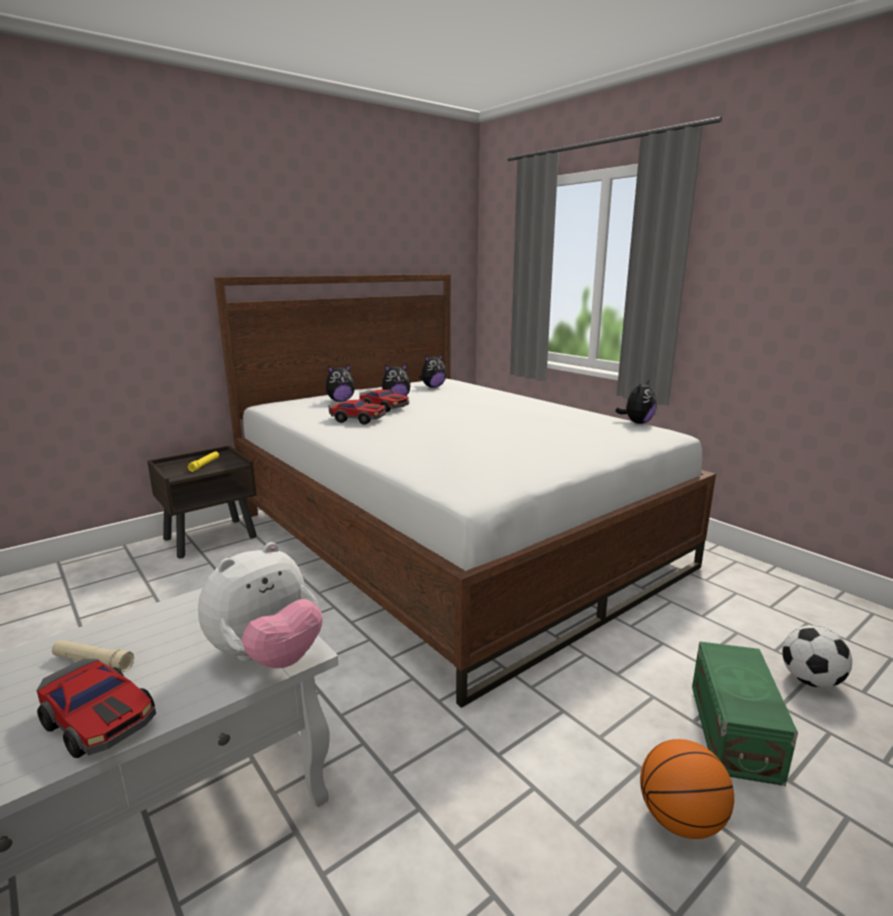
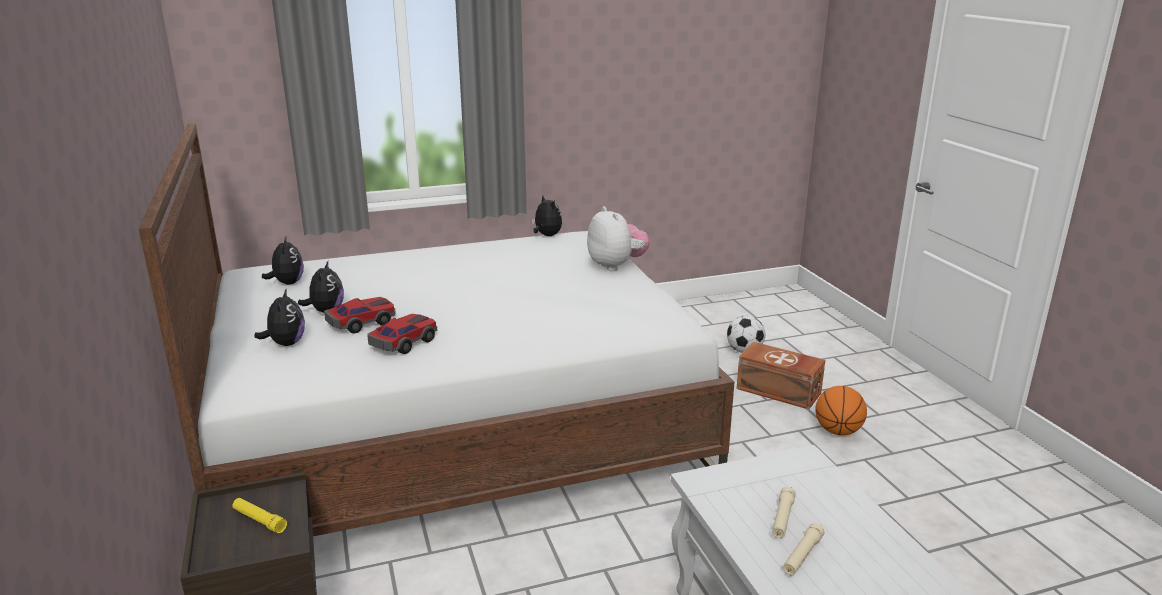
camera: 70 degrees left, 5 degrees up
toy car [37,659,156,758] -> none
plush toy [198,542,322,668] -> plush toy moved to [587,206,649,271]
green storage box [692,641,798,786] -> brown storage box [736,342,826,409]
none -> beige flashlight [772,487,796,538]

